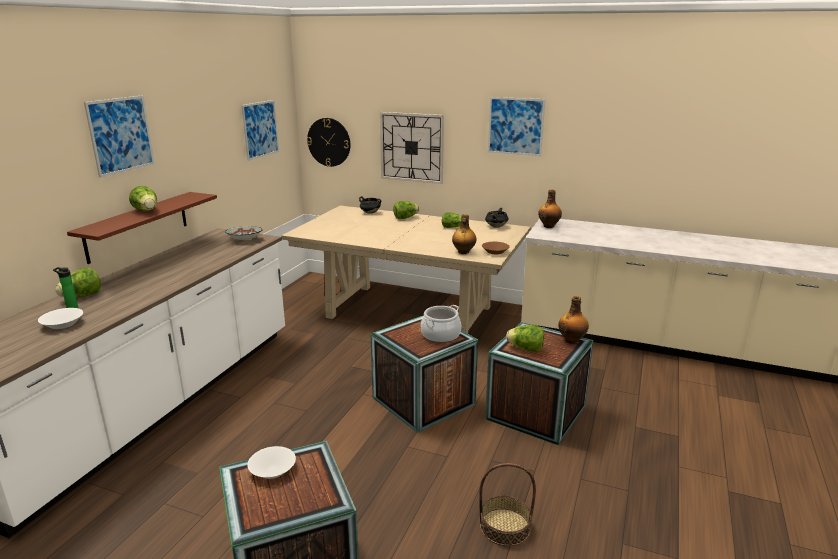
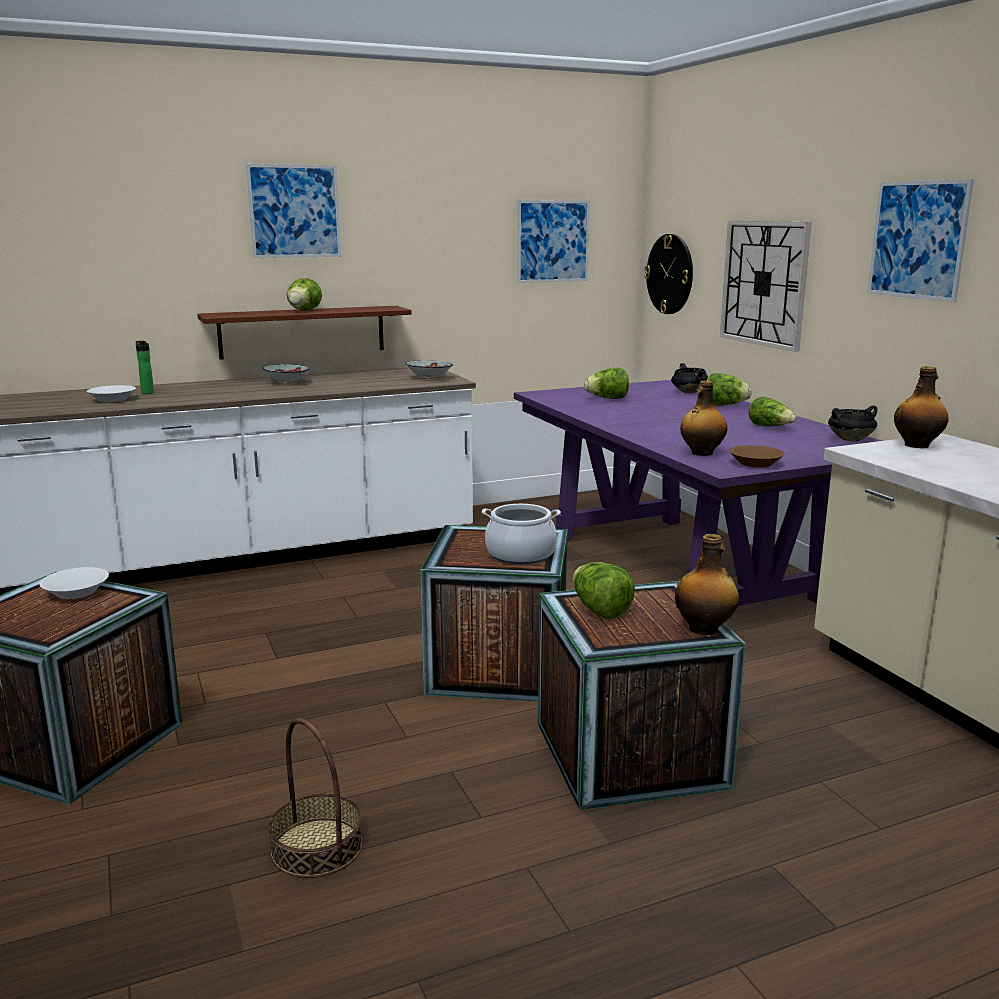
camera: 45 degrees right, 5 degrees down
lettuce [55,268,101,297] -> lettuce moved to [584,368,629,399]
beige dining table [281,205,531,334] -> purple dining table [514,380,882,606]
none -> bowl [262,364,309,383]

